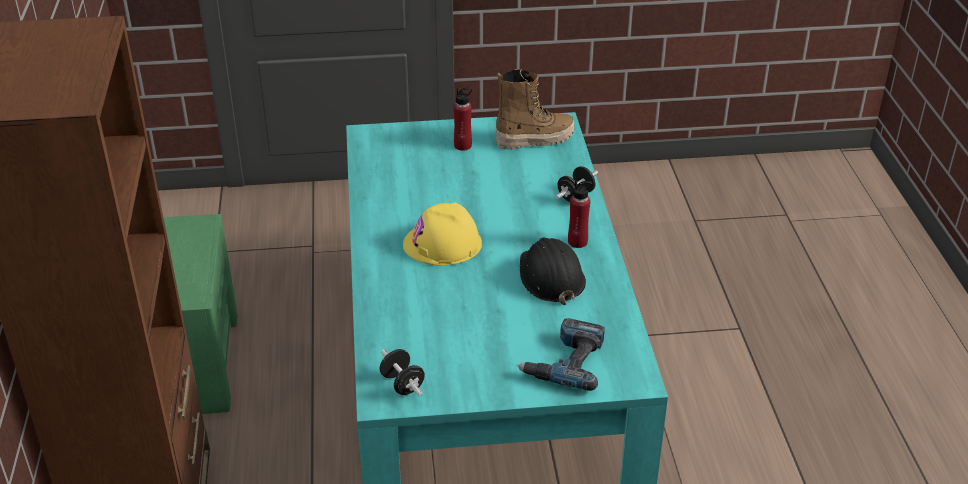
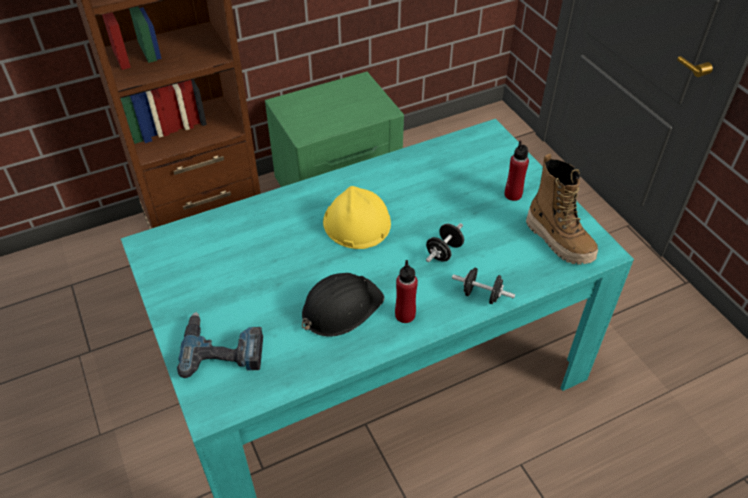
camera: 70 degrees right, 10 degrees up
black dumbbell [380,349,425,396] -> black dumbbell moved to [426,223,464,262]

